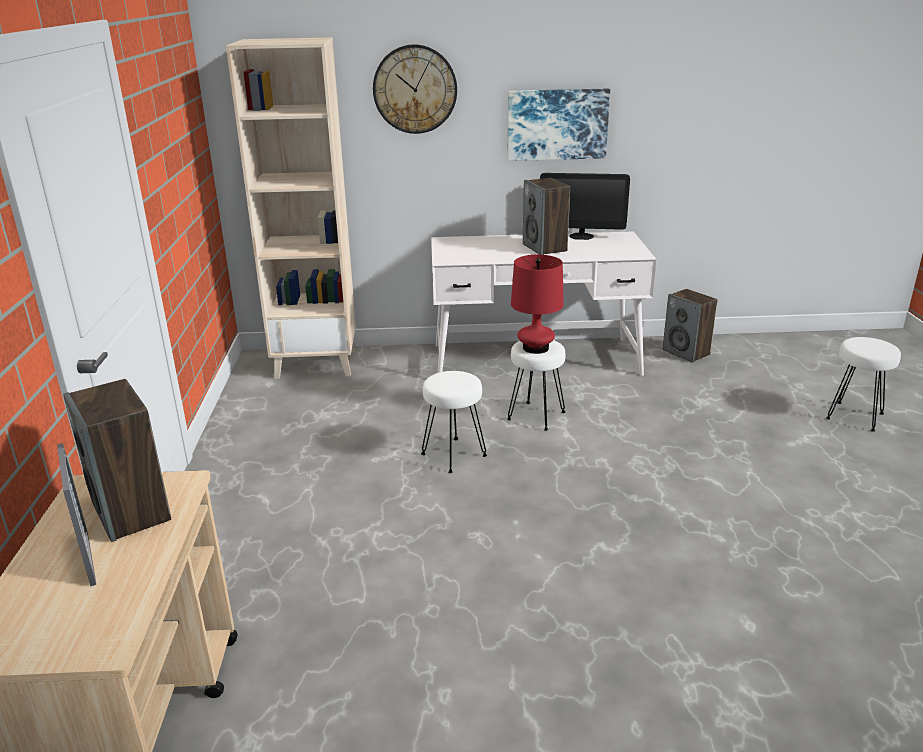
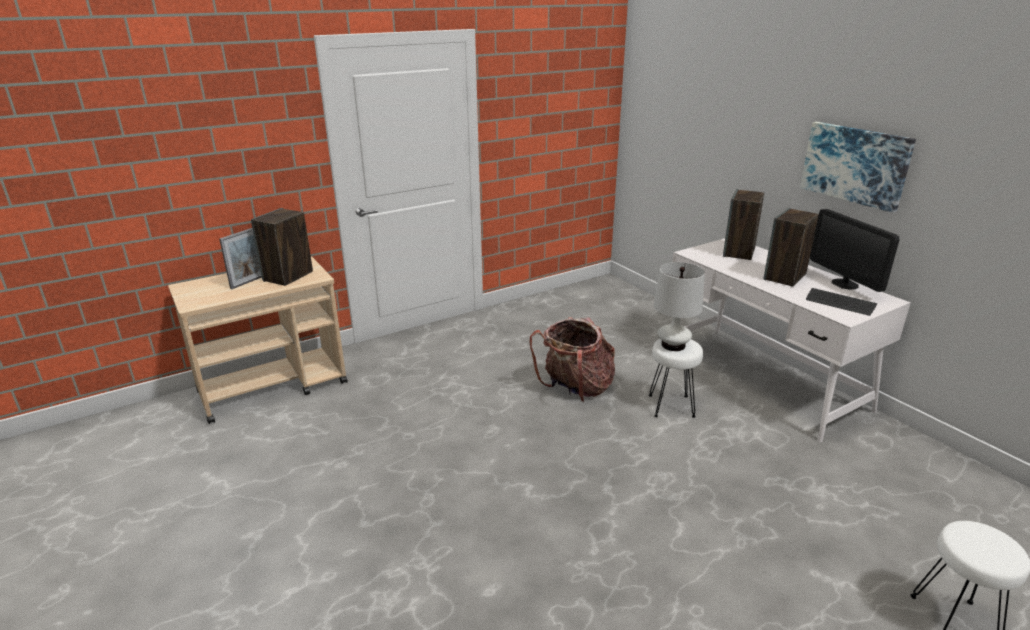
camera: 60 degrees right, 0 degrees up
beige bookcase [226,37,356,379] -> none
wall clock [373,44,457,134] -> none
white stool [421,371,487,473] -> backpack [530,317,615,402]
red table lamp [511,255,564,354] -> white table lamp [654,262,705,351]
speaker [663,289,718,363] -> speaker moved to [723,189,764,260]
none -> keyboard [806,288,878,316]

